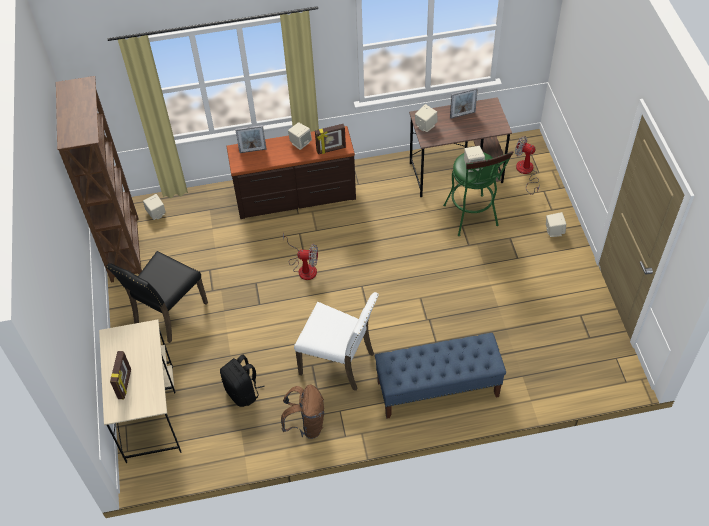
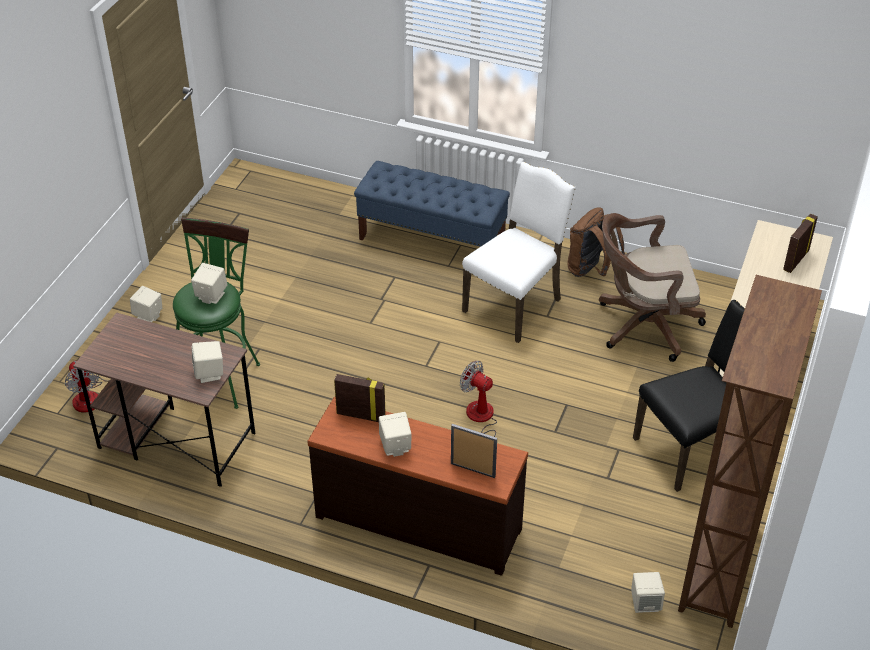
camera: 150 degrees left, 10 degrees down
black backpack [220,354,265,407] -> brown office chair [599,213,706,362]
white chair [294,292,379,391] -> white chair turned 75 degrees clockwise [462,162,576,343]
picture frame [450,88,478,119] -> none

